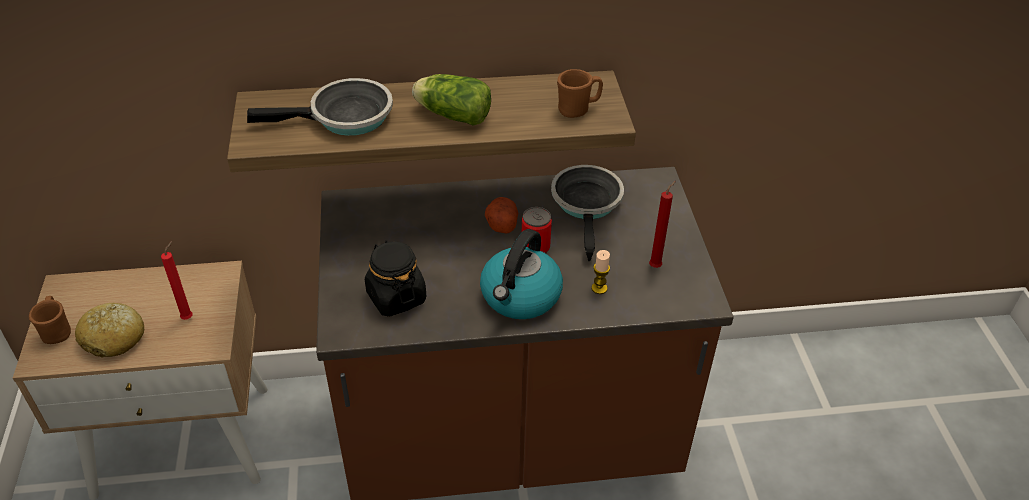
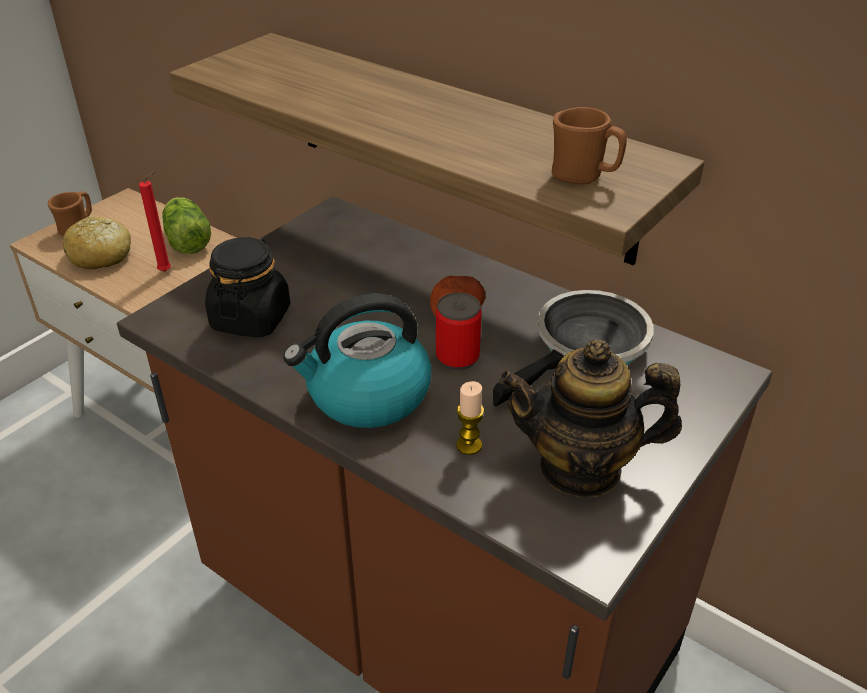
camera: 45 degrees right, 5 degrees down
frying pan [247,78,393,136] -> none
lettuce [412,74,491,126] -> lettuce moved to [163,197,211,254]
red candle [649,181,676,268] -> teapot [499,339,682,497]

